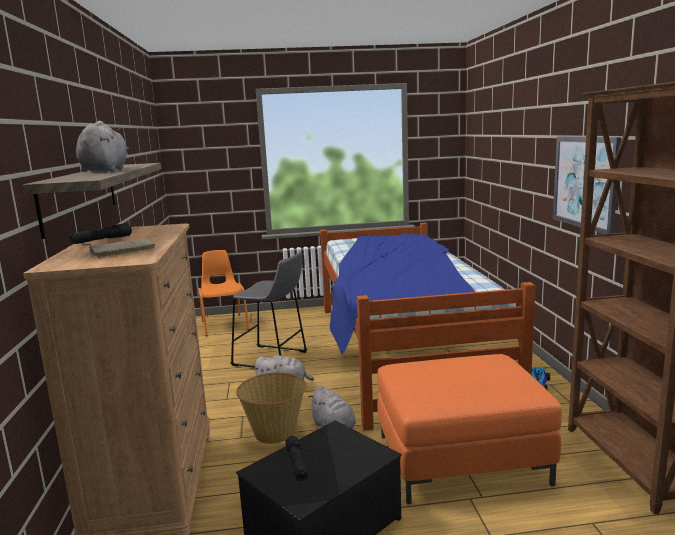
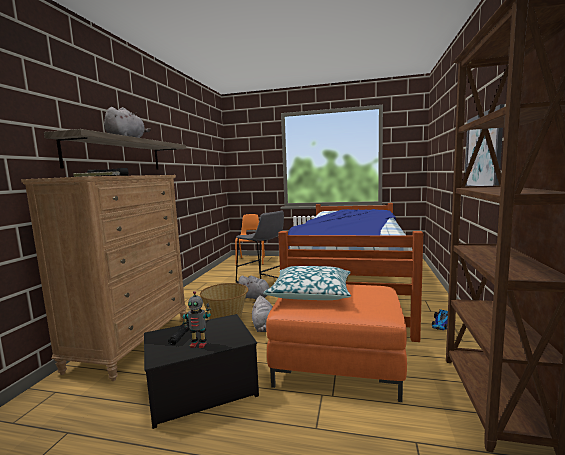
camera: 20 degrees right, 5 degrees down
none -> toy robot [183,291,211,348]
none -> pillow [263,266,351,300]

